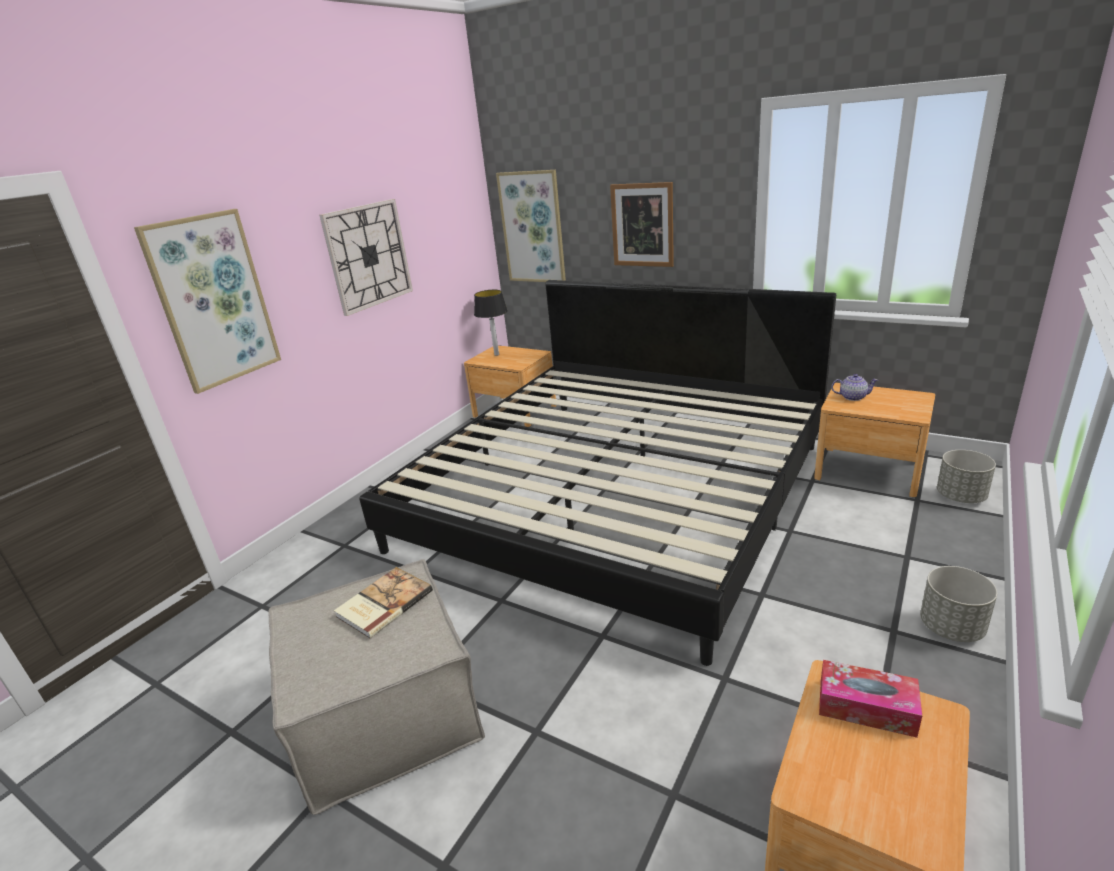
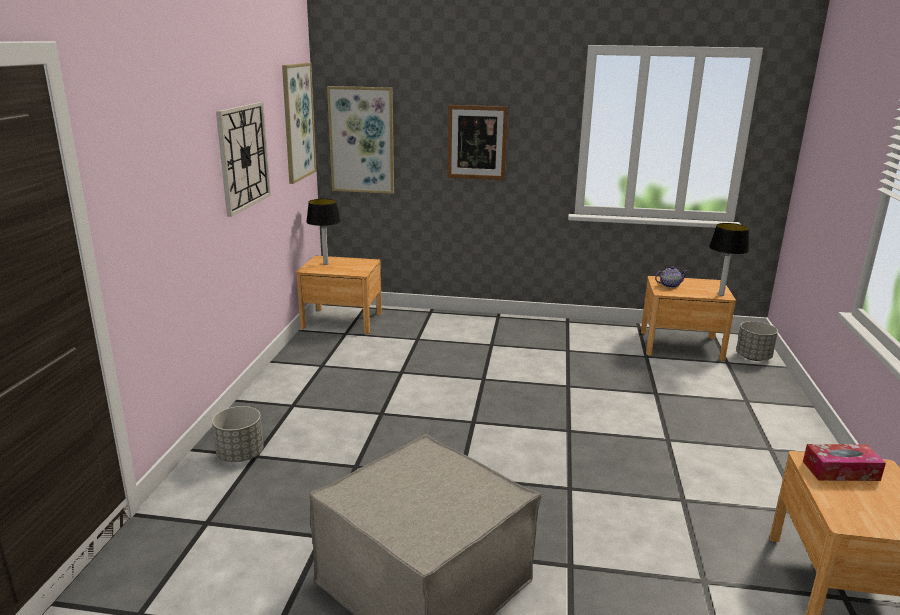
camera: 25 degrees left, 5 degrees down
picture [134,209,281,394] -> picture moved to [282,63,316,184]
book [334,567,433,638] -> none
bed [359,280,836,666] -> none
grey planter [920,566,997,642] -> grey planter moved to [212,406,264,462]
none -> table lamp [709,223,749,296]

